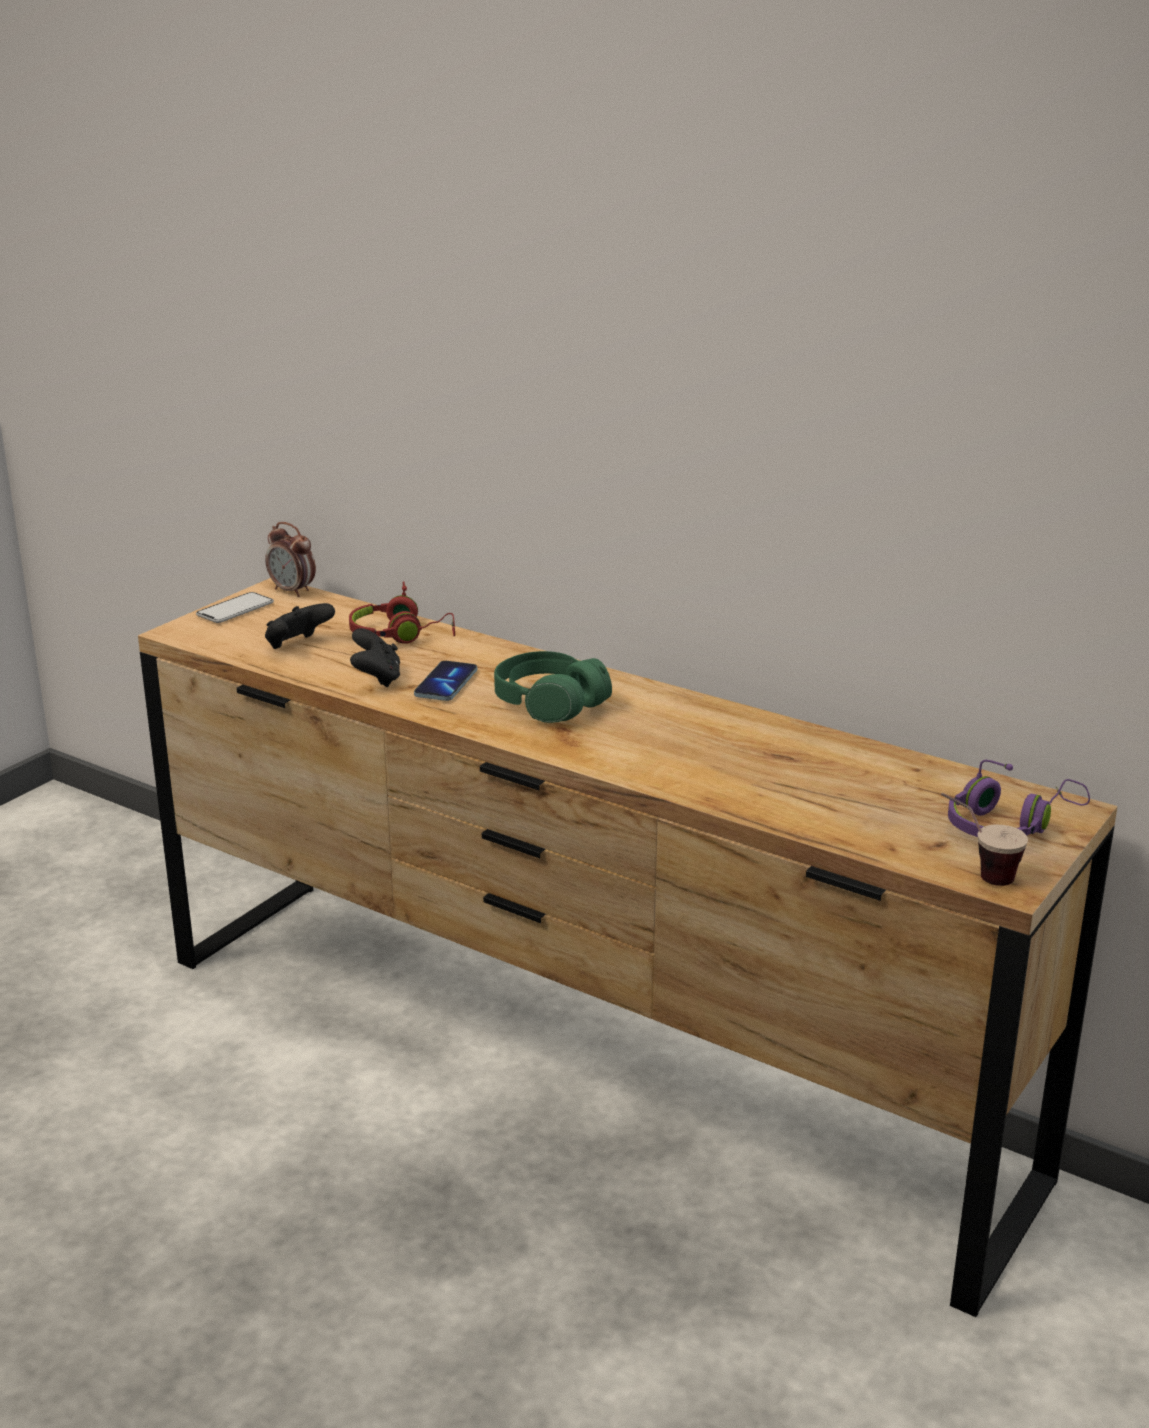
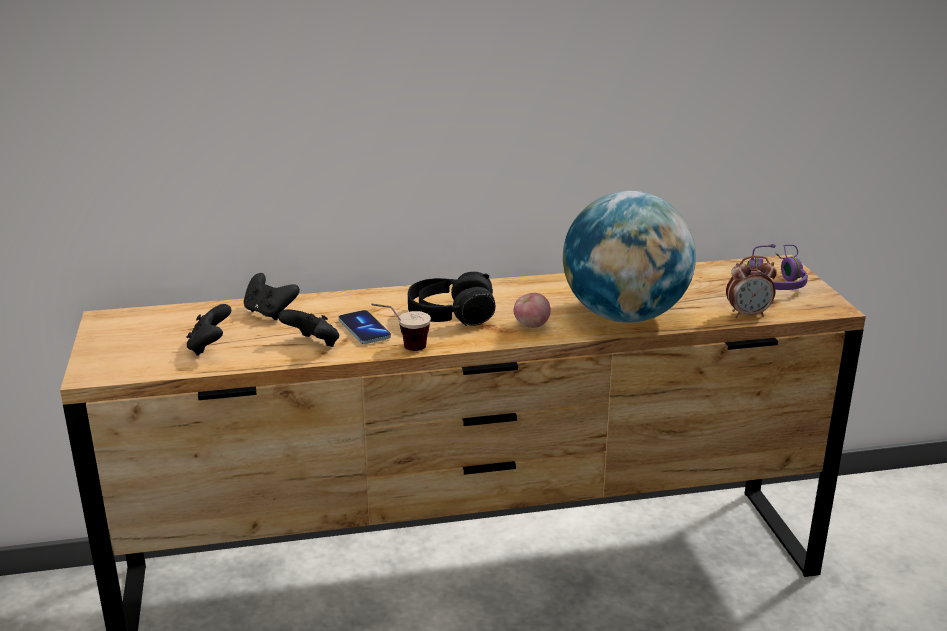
camera: 45 degrees left, 0 degrees up
phone [196,592,274,623] -> none
alarm clock [265,522,316,597] -> alarm clock moved to [726,256,777,318]
red headphones [349,581,455,644] -> black game controller [244,273,300,320]
green headphones [494,651,612,723] -> black headphones [408,272,495,326]
cup [941,793,1028,886] -> cup moved to [371,304,431,351]
none -> apple [513,293,551,328]
none -> globe [563,191,696,323]

